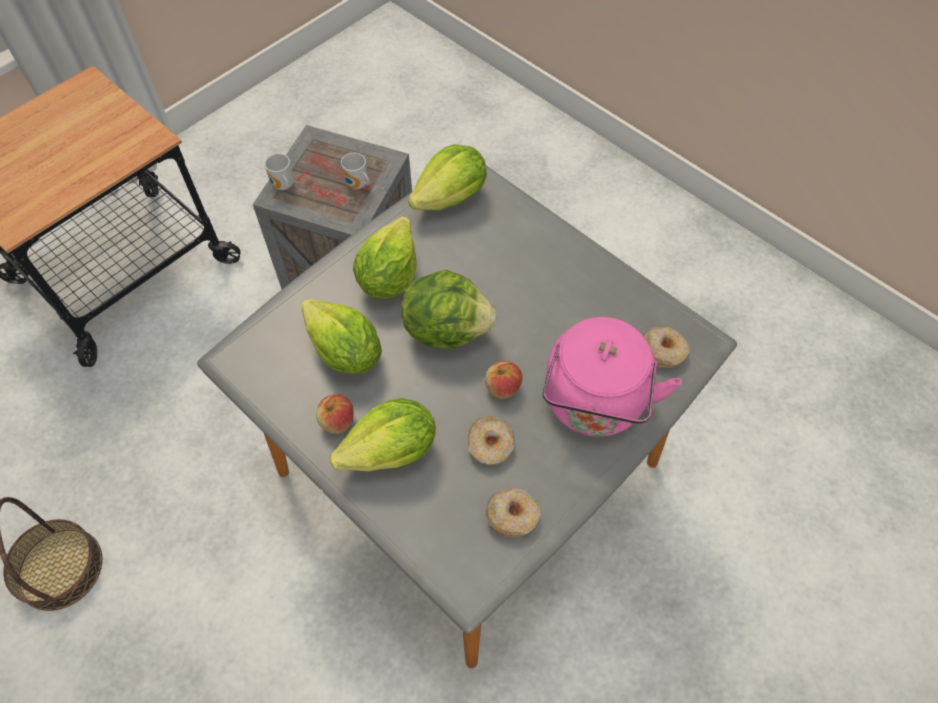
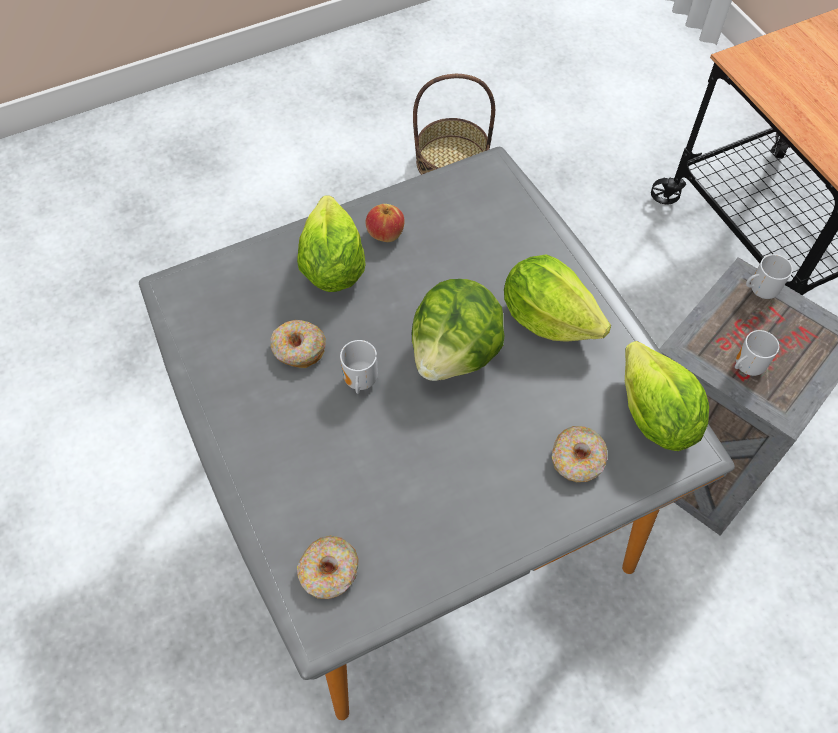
camera: 110 degrees right, 0 degrees up
lettuce [301,299,382,374] -> none
apple [485,361,523,399] -> mug [340,340,378,394]
donut [486,488,541,538] -> donut moved to [552,426,608,482]
pink kettle [543,317,682,437] -> none

